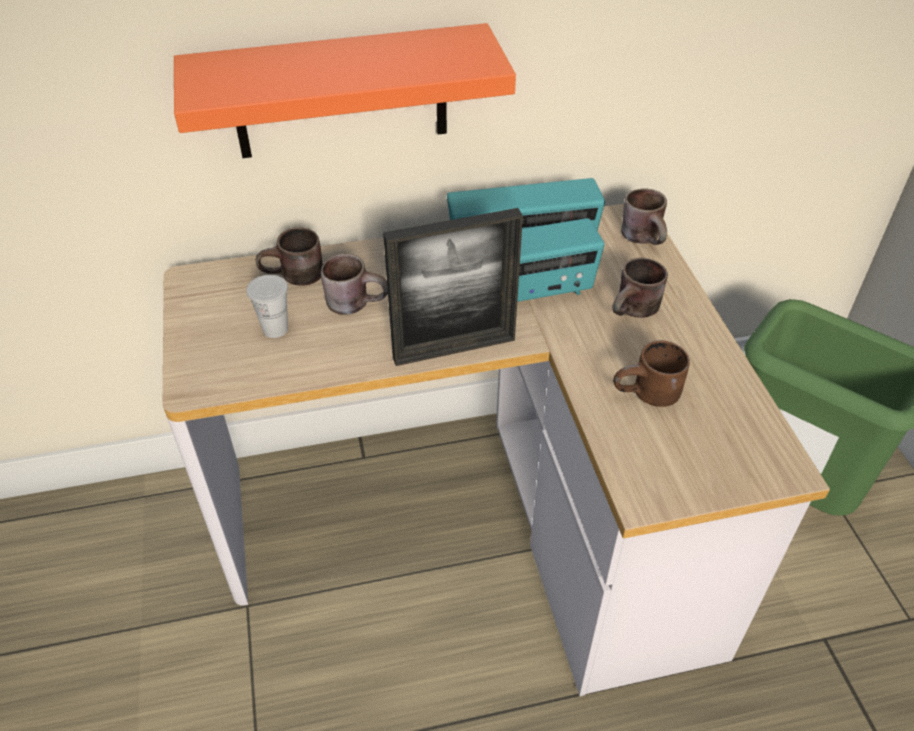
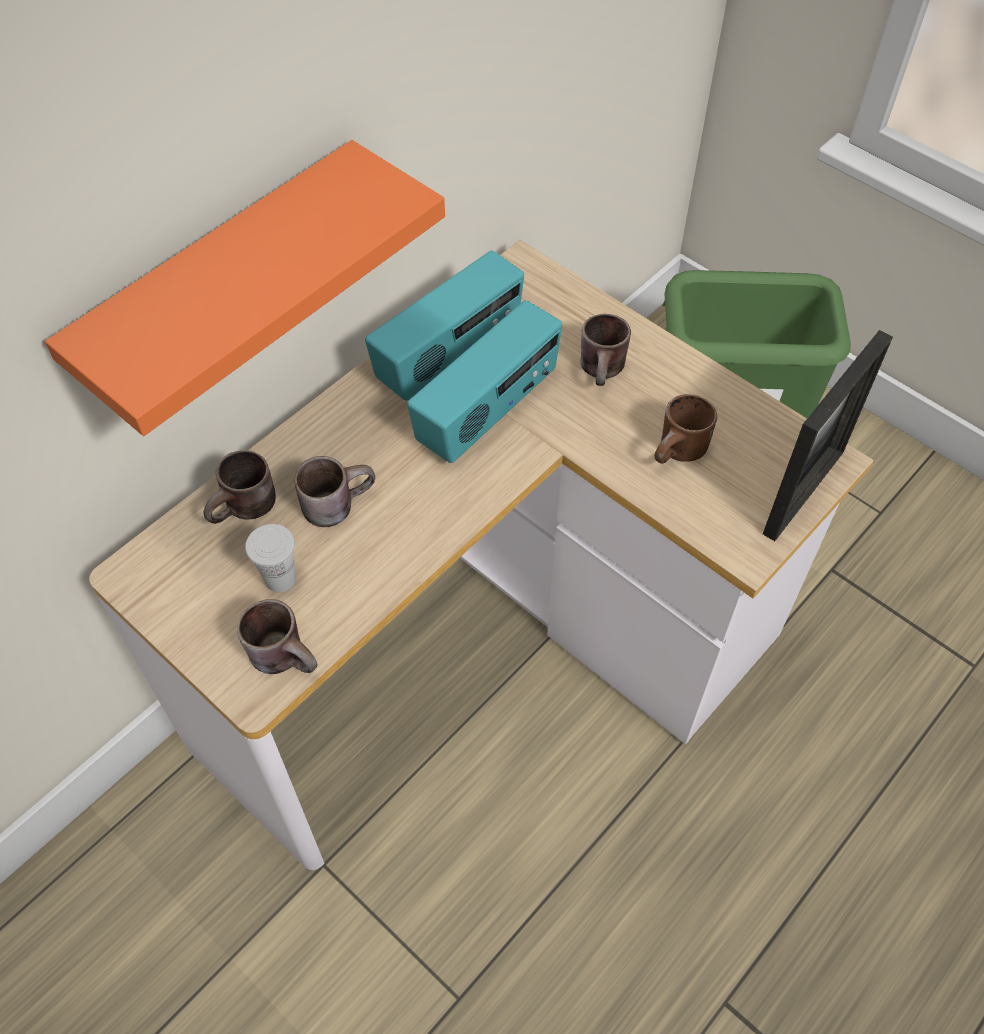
camera: 35 degrees left, 10 degrees up
picture frame [383,208,523,366] -> picture frame moved to [763,330,893,541]
brown mug [621,189,667,245] -> brown mug moved to [237,599,317,674]

